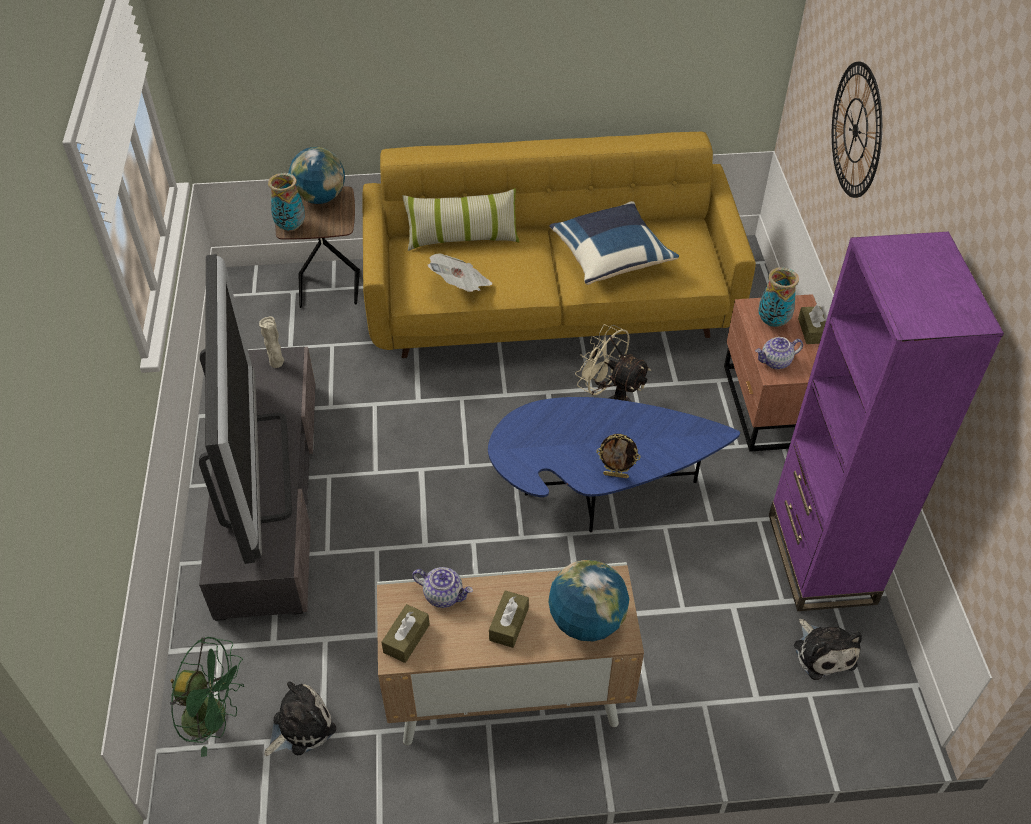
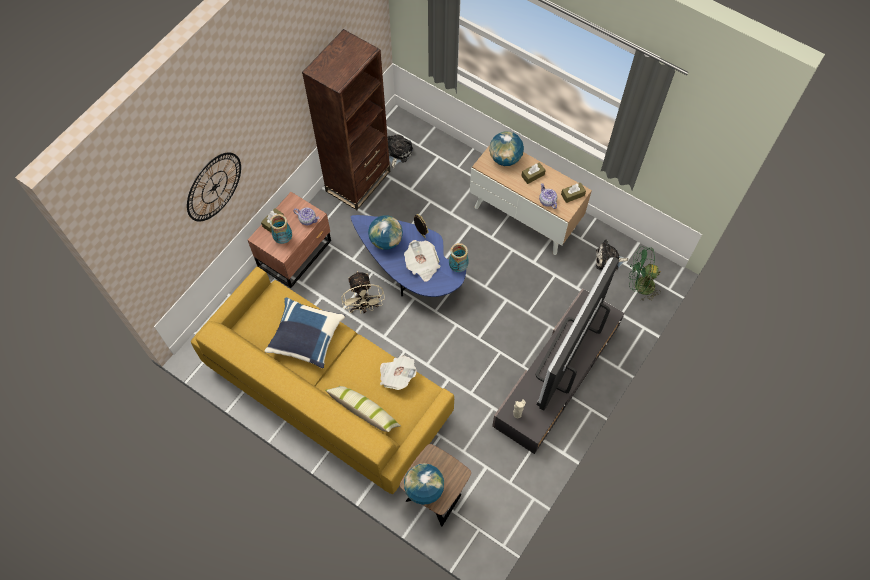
camera: 140 degrees left, 15 degrees up
green fan [170,637,244,757] -> green fan turned 45 degrees counterclockwise [628,246,661,301]
vase [268,173,305,231] -> vase moved to [449,243,469,272]
purple bookcase [769,232,1004,611] -> brown bookcase [302,29,390,210]
none -> globe [368,215,403,250]
none -> newspaper [404,240,441,282]

